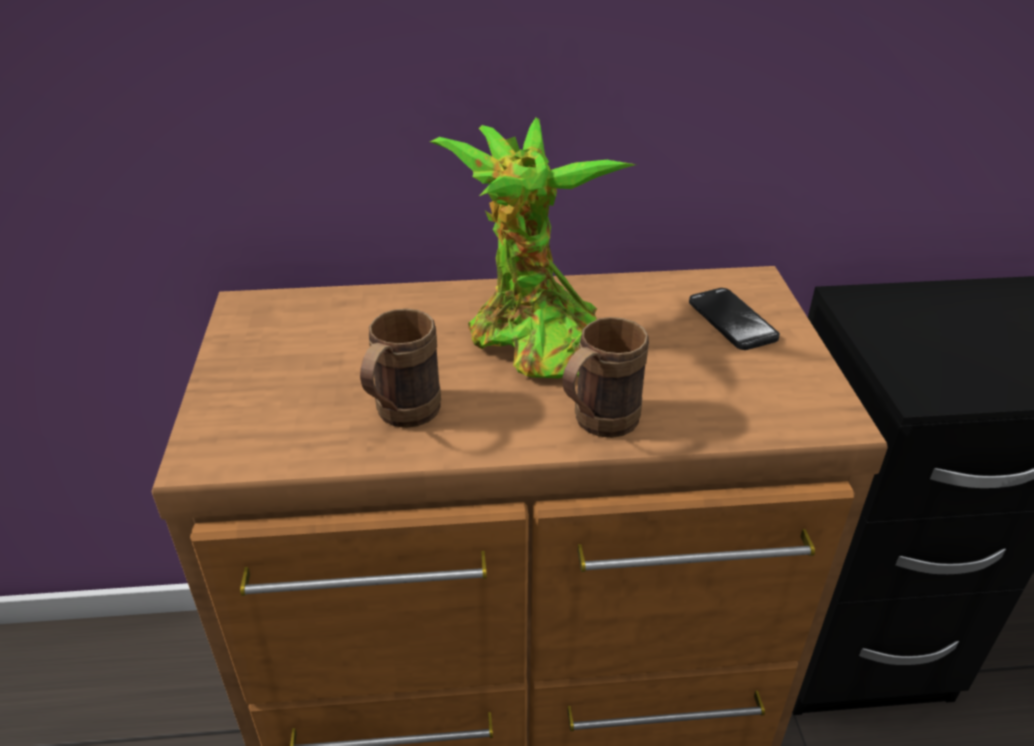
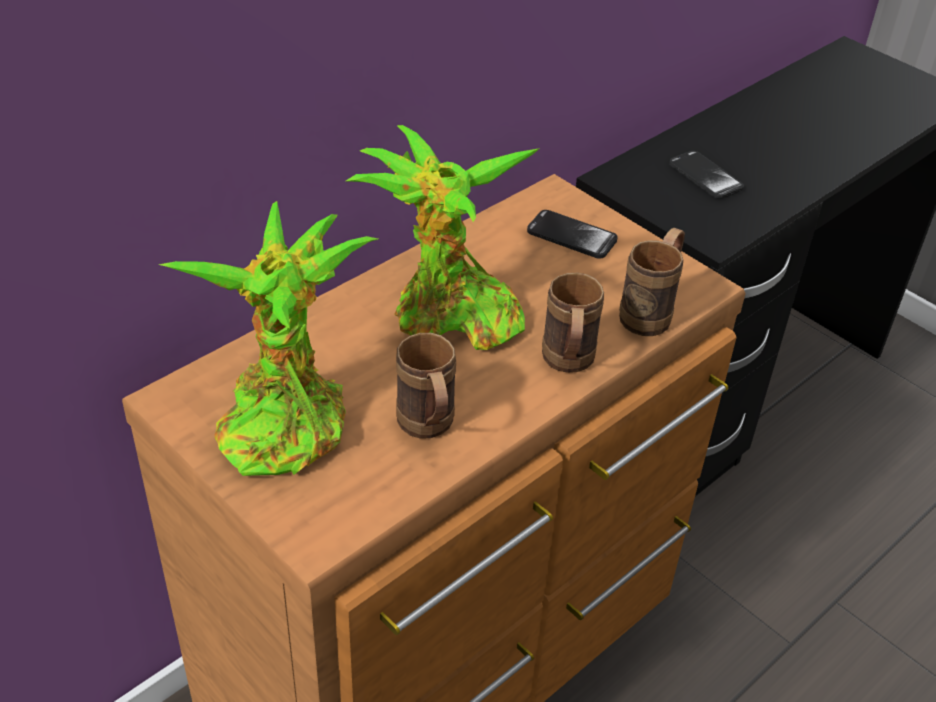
camera: 40 degrees left, 5 degrees up
none -> potted plant [159,201,378,476]
none -> brown mug [619,228,685,336]
none -> phone [669,151,744,199]

